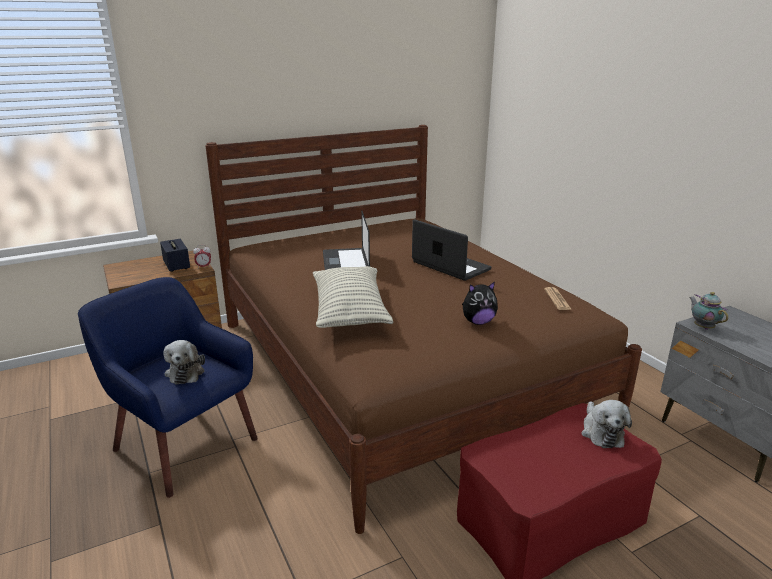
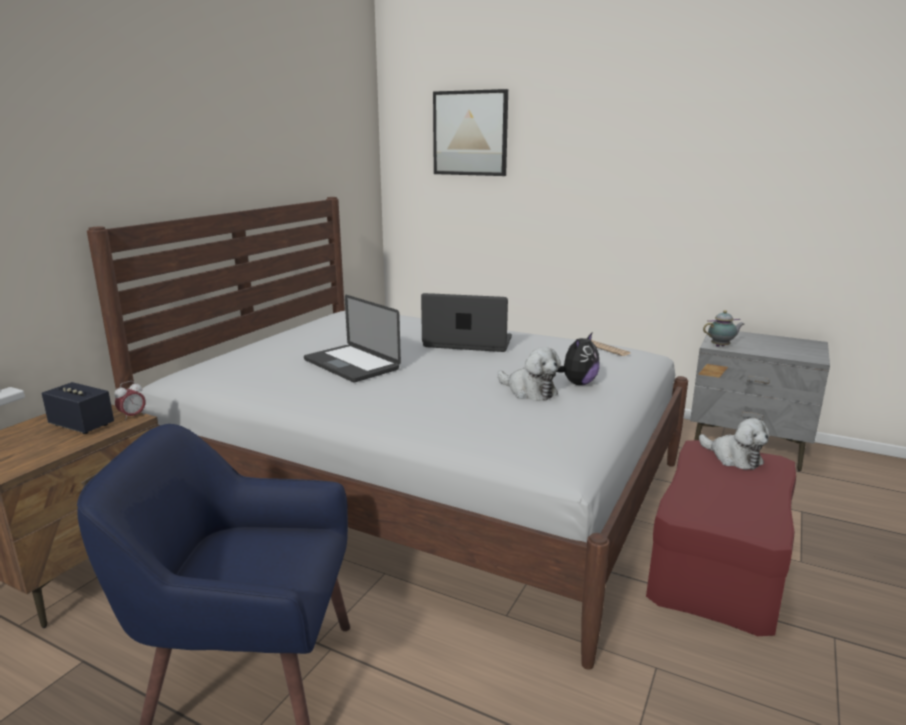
camera: 35 degrees left, 5 degrees down
plush toy [163,340,205,384] -> plush toy moved to [497,347,561,401]
brown bed [205,125,642,534] -> white bed [87,197,688,670]
pillow [313,266,394,328] -> none
teapot [689,292,728,330] -> teapot turned 135 degrees clockwise [703,310,744,347]
none -> picture [433,89,508,176]

